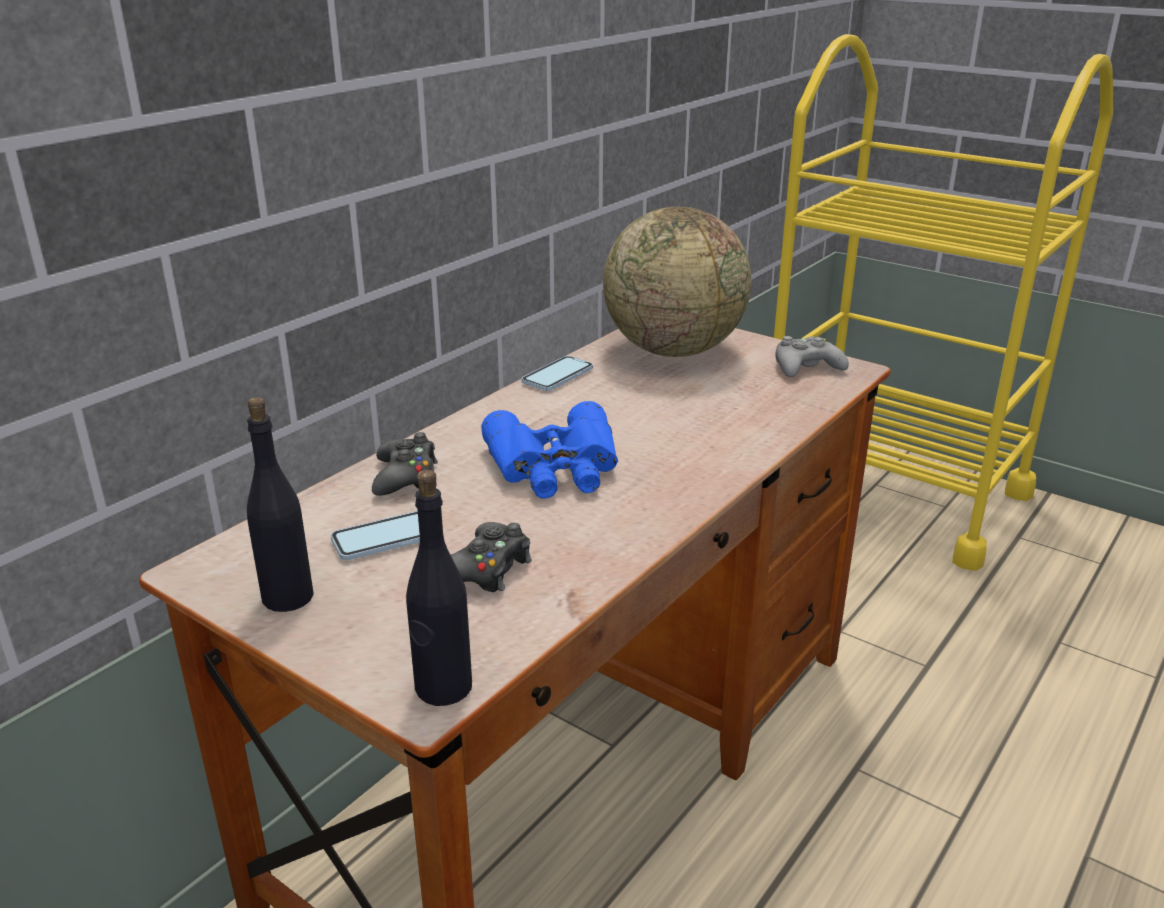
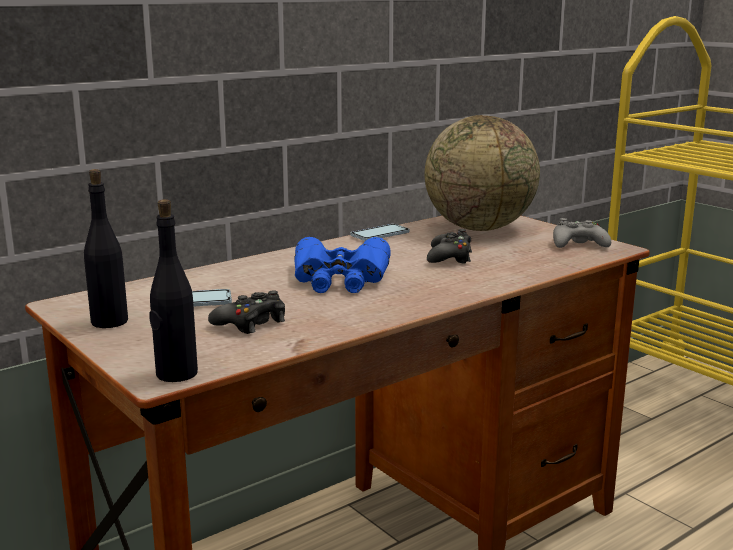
camera: 15 degrees right, 10 degrees down
black game controller [372,432,438,496] -> black game controller moved to [427,229,472,264]

